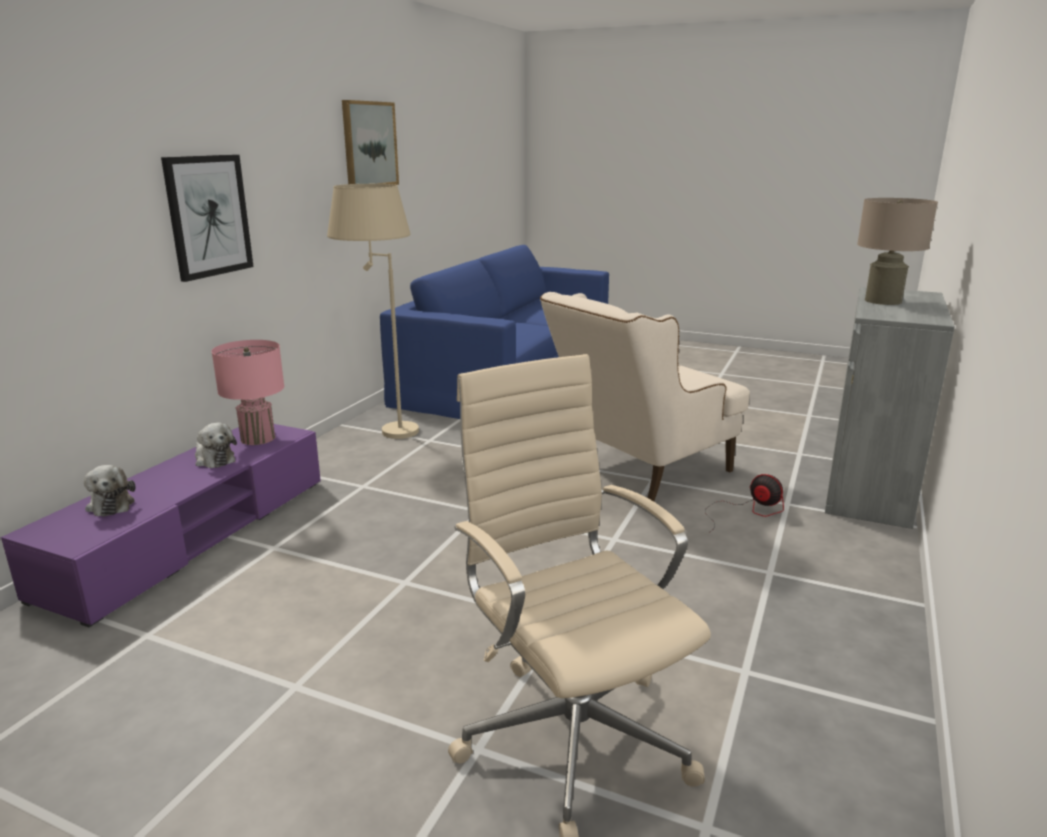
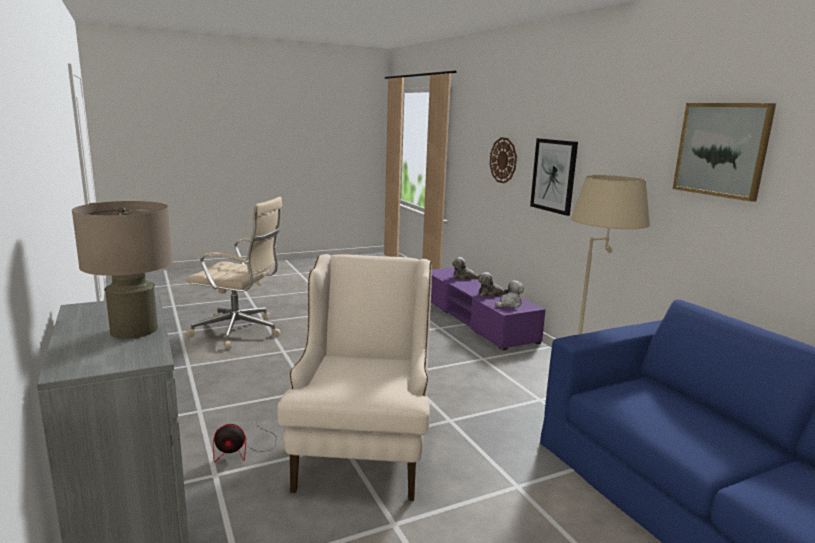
camera: 130 degrees right, 5 degrees down
pink table lamp [211,340,284,445] -> plush toy [495,280,524,307]
none -> wall clock [490,137,517,183]

